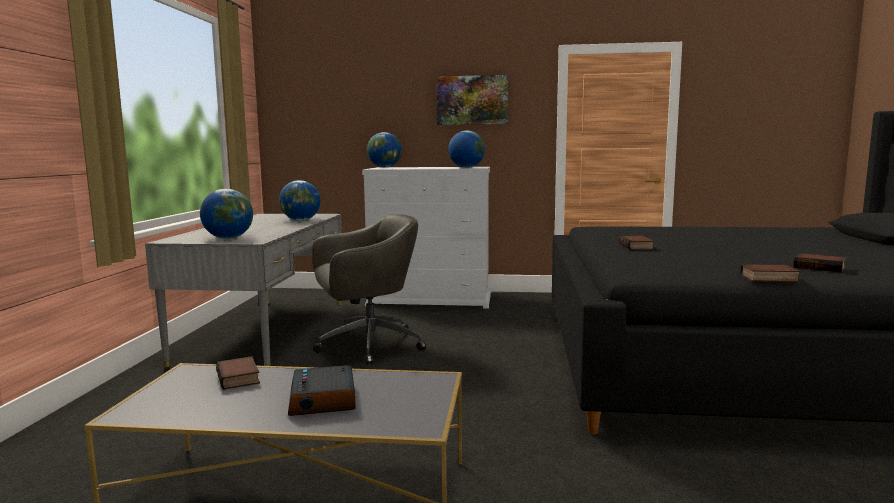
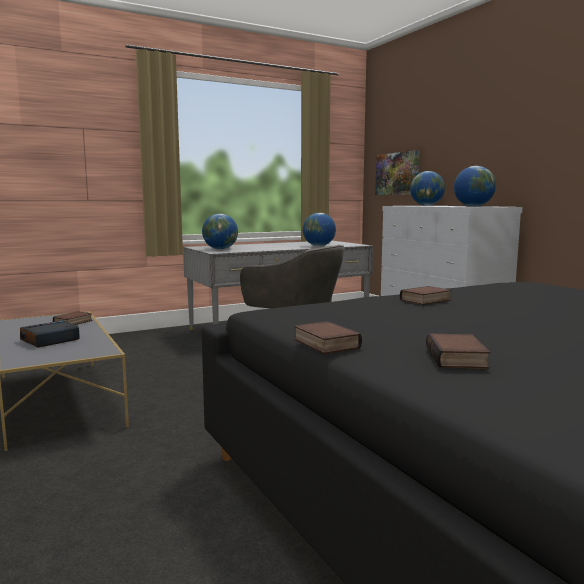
camera: 55 degrees right, 0 degrees up
picture [437,75,508,125] -> picture moved to [375,150,419,195]

